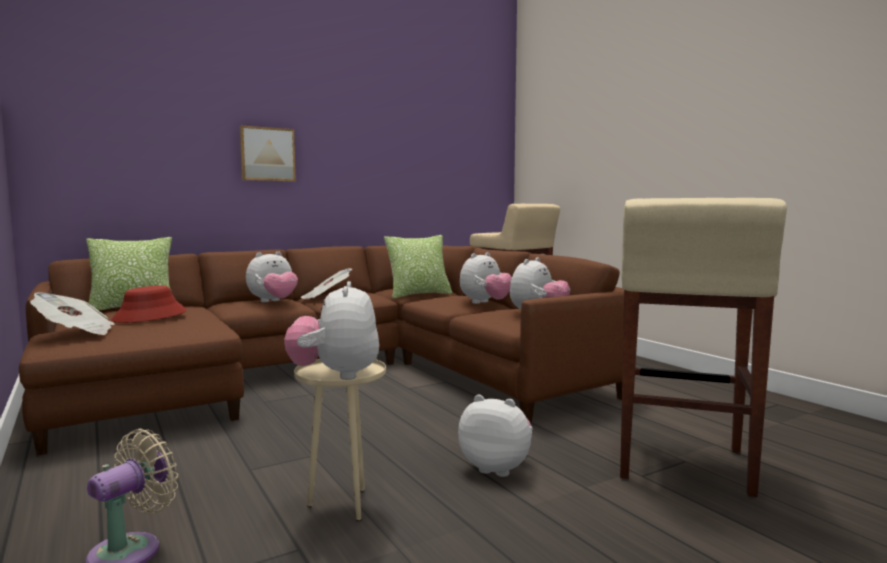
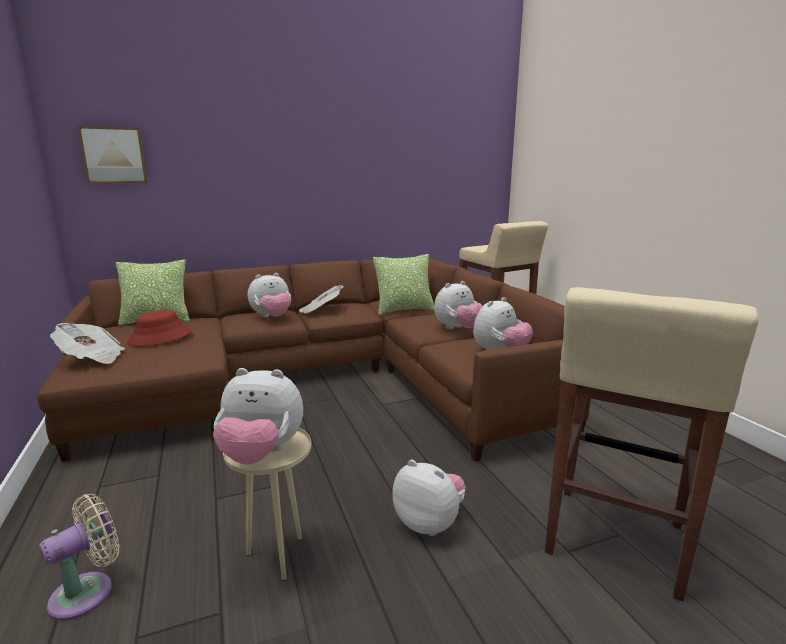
camera: 10 degrees right, 10 degrees up
picture [240,126,296,181] -> picture moved to [78,126,148,183]
plush toy [284,281,379,380] -> plush toy turned 90 degrees counterclockwise [213,368,303,465]

